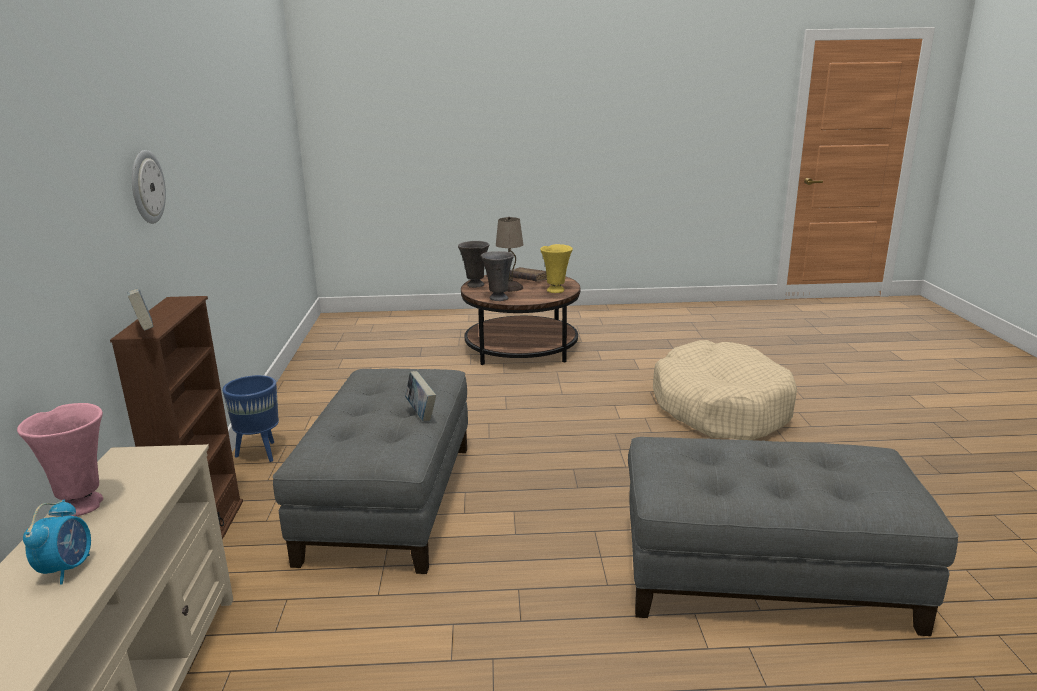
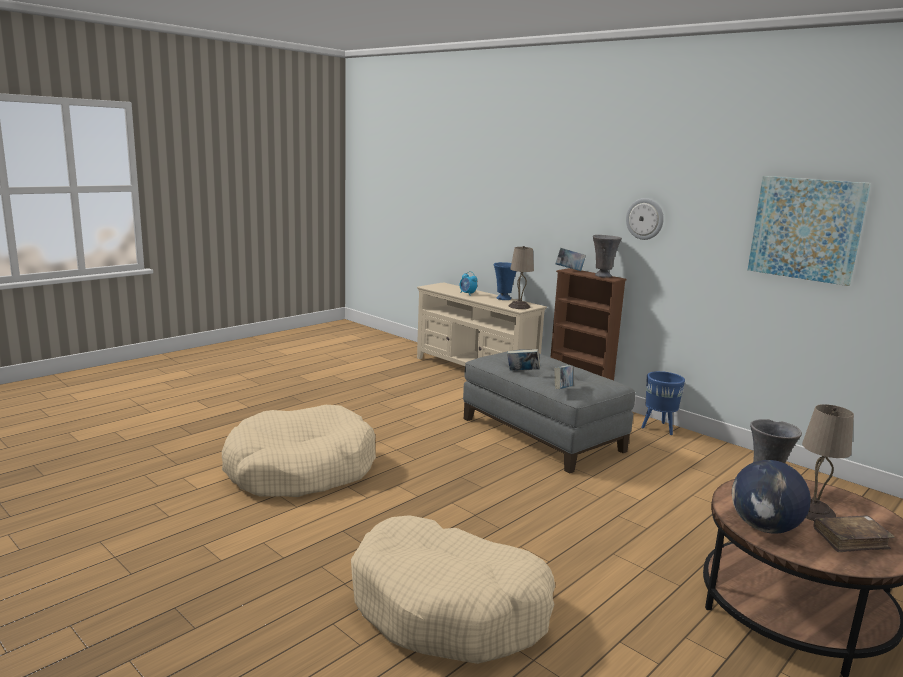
camera: 135 degrees right, 5 degrees down
pink vase [17,403,103,517] -> blue vase [494,262,517,300]
grey vase [458,241,489,288] -> grey vase moved to [593,235,622,278]
yellow vase [540,244,573,293] -> globe [732,460,811,534]
grey ottoman [628,437,958,636] -> beige dog bed [222,405,376,497]
none -> beige table lamp [509,246,534,309]
none -> book [554,365,573,389]
none -> picture [748,176,871,286]

